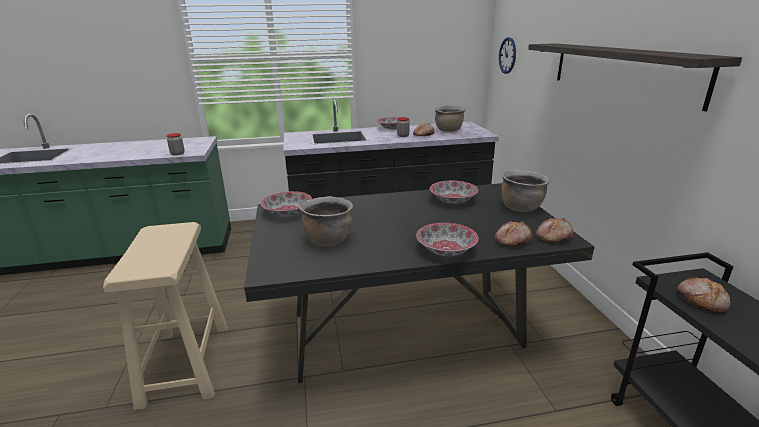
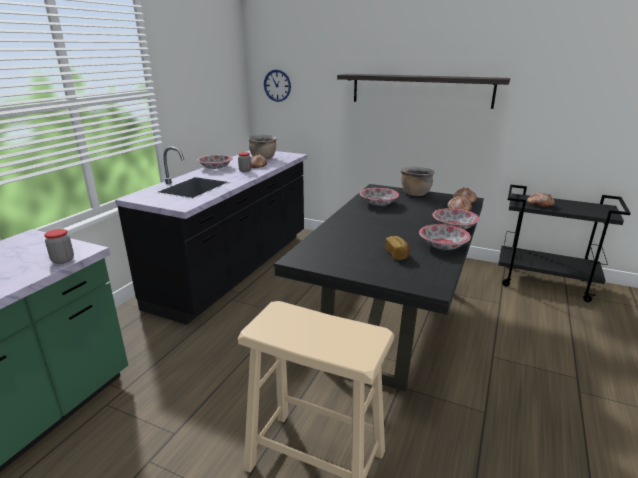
camera: 55 degrees left, 0 degrees up
bowl [260,191,312,216] -> bowl moved to [419,224,471,250]
brown cooking pot [299,196,353,247] -> bread [385,236,410,260]

